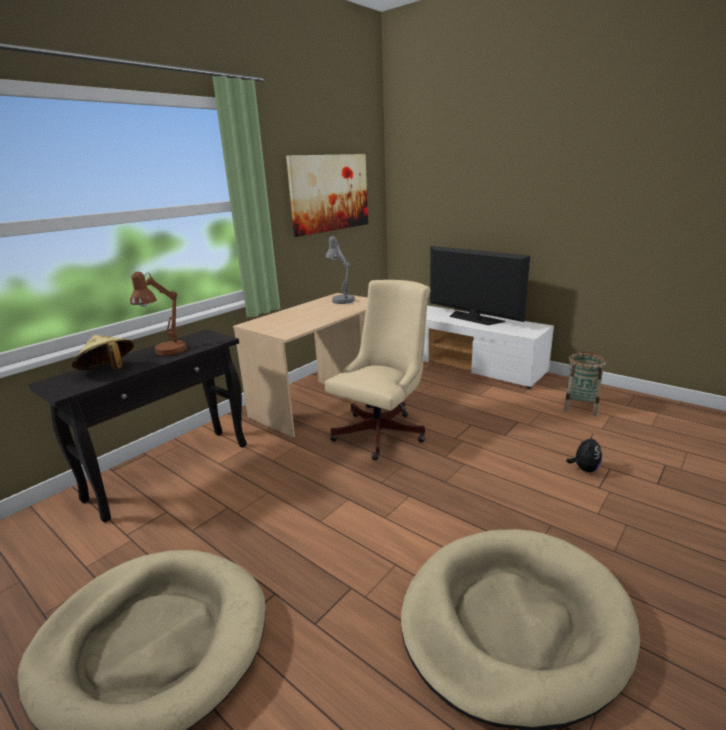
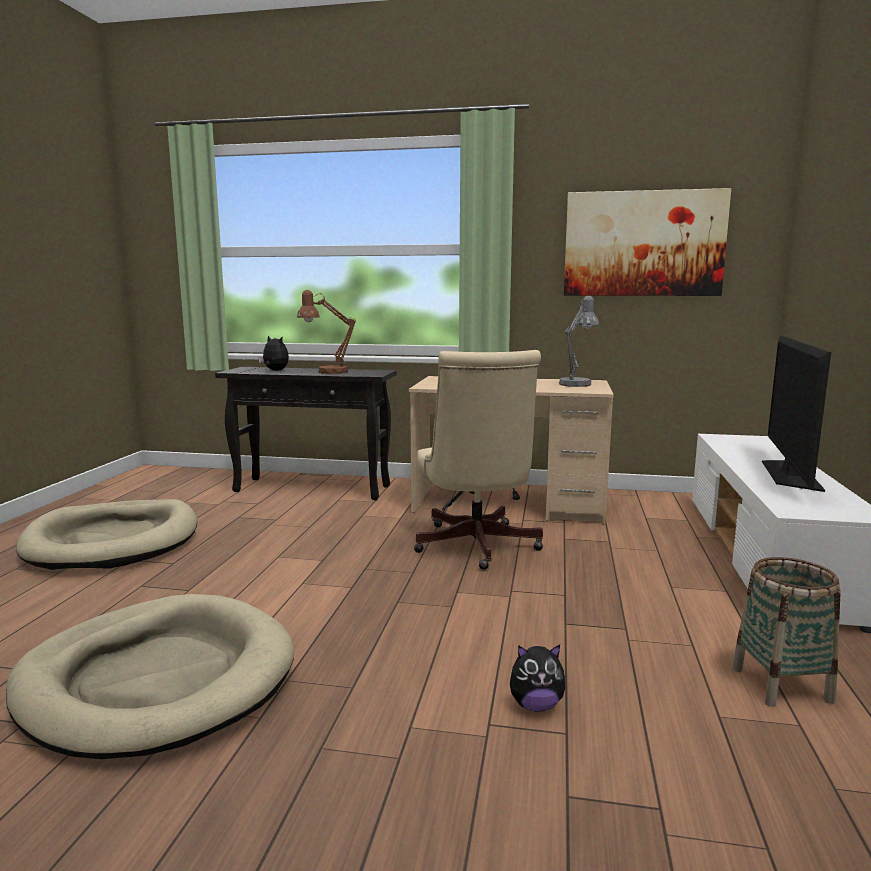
camera: 60 degrees right, 10 degrees down
beige hat [72,334,134,370] -> plush toy [259,336,289,371]
beige office chair [325,280,430,460] -> beige office chair turned 75 degrees clockwise [414,350,543,570]

